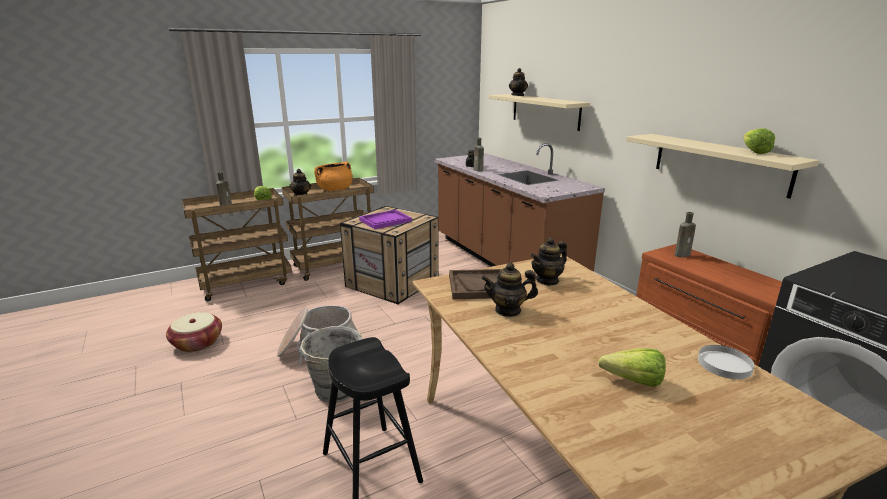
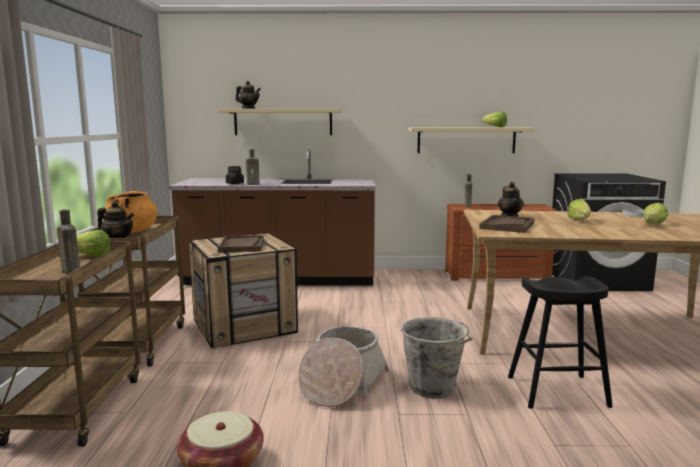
camera: 60 degrees left, 10 degrees down
purple tray [359,210,412,229] -> brown tray [218,235,264,252]
teapot [481,262,538,317] -> none
none -> lettuce [567,199,591,220]

